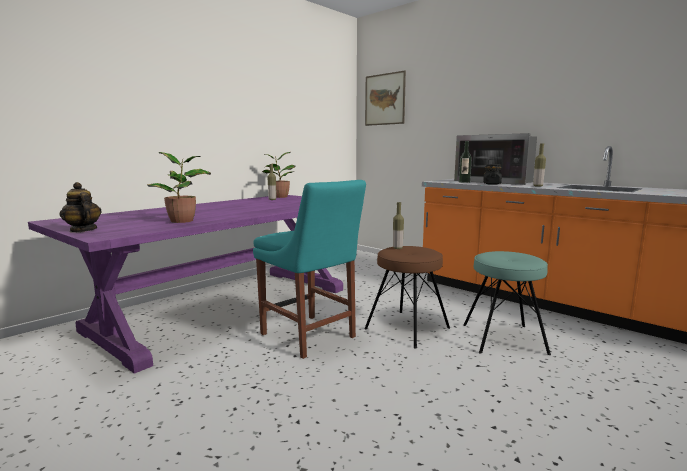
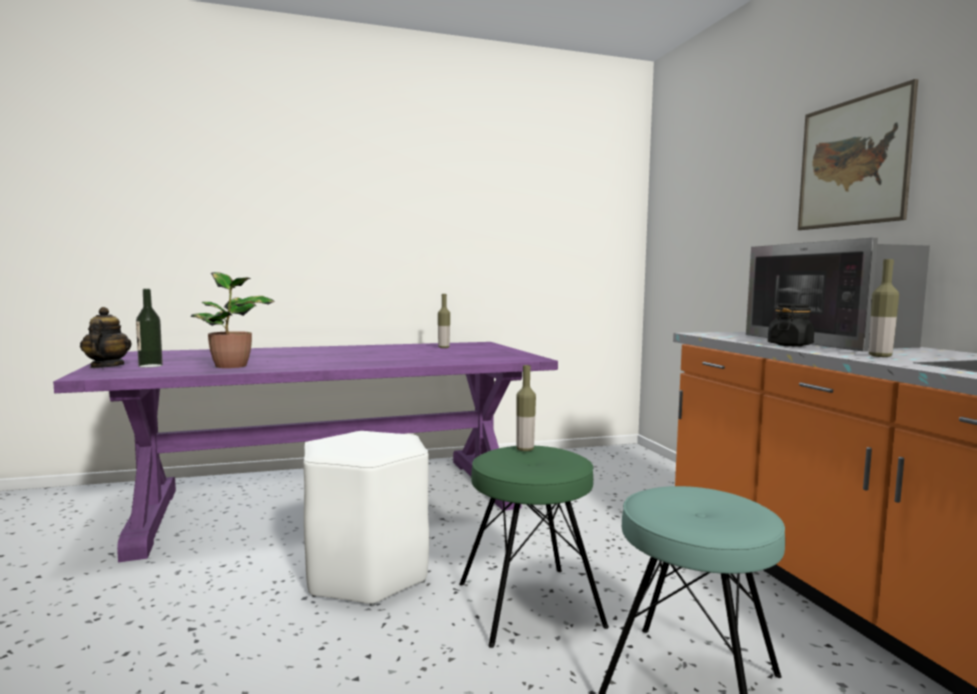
camera: 30 degrees right, 5 degrees down
turquoise chair [253,180,366,359] -> white stool [303,431,429,606]
potted plant [262,152,296,198] -> none
brown stool [364,246,450,349] -> green stool [459,446,609,648]
picture [365,71,406,126] -> picture moved to [798,79,918,230]
bottle [459,141,472,183] -> bottle moved to [136,289,163,368]

